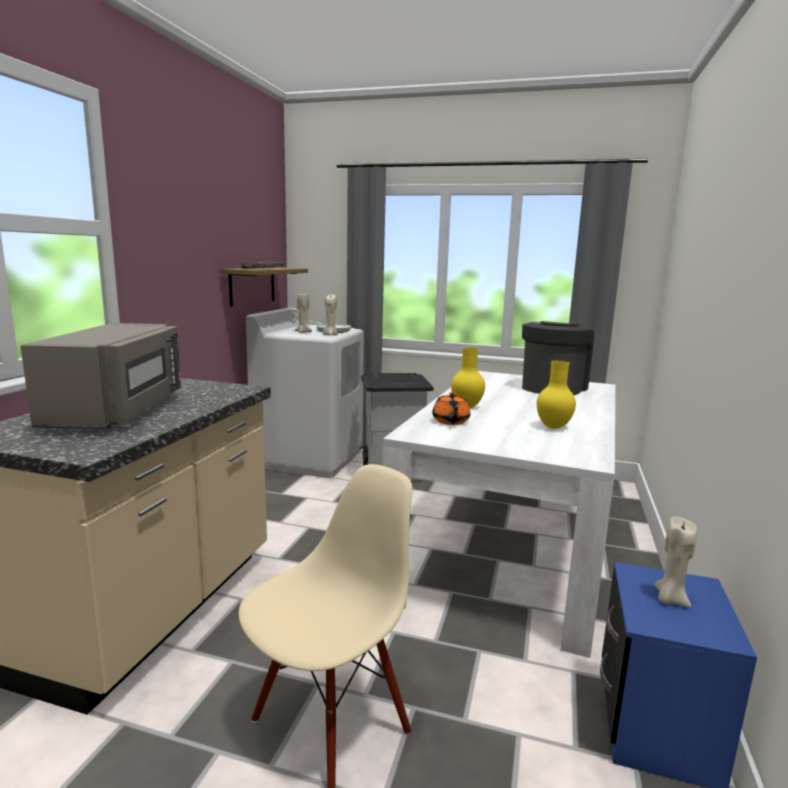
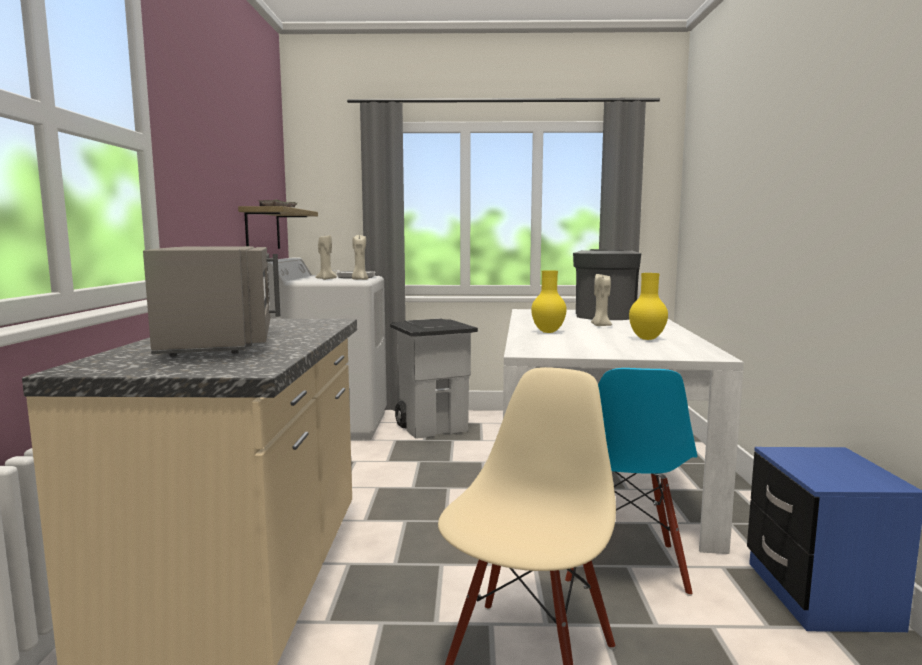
camera: 15 degrees left, 5 degrees down
orange teapot [432,392,470,425] -> none
beige candle [655,517,697,607] -> beige candle moved to [591,274,612,326]
none -> blue chair [565,368,697,596]

